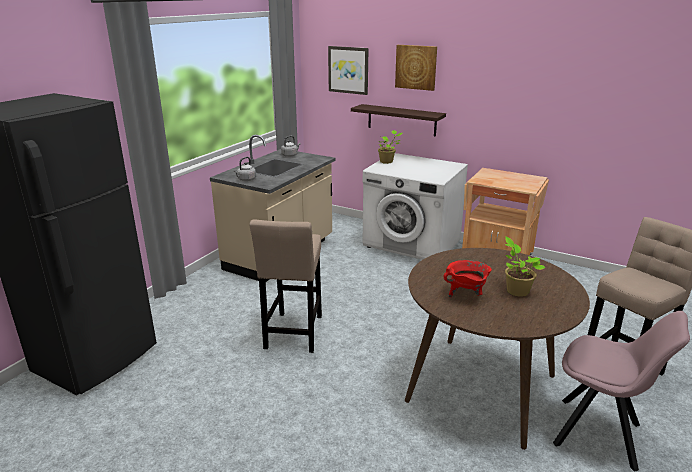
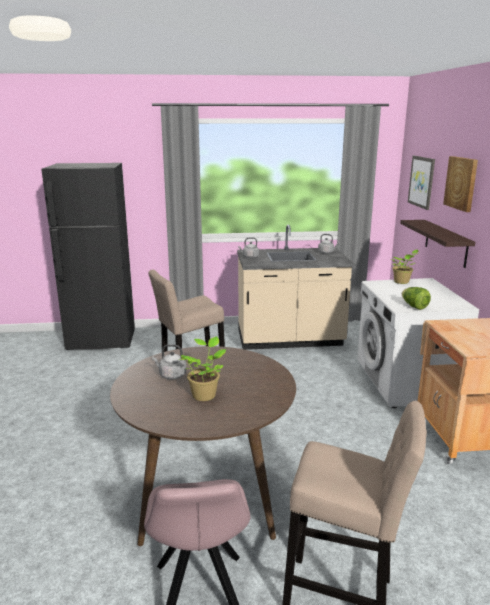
camera: 55 degrees right, 5 degrees down
red cooking pot [443,260,492,298] -> grey kettle [152,344,187,379]
none -> lettuce [402,287,431,310]

